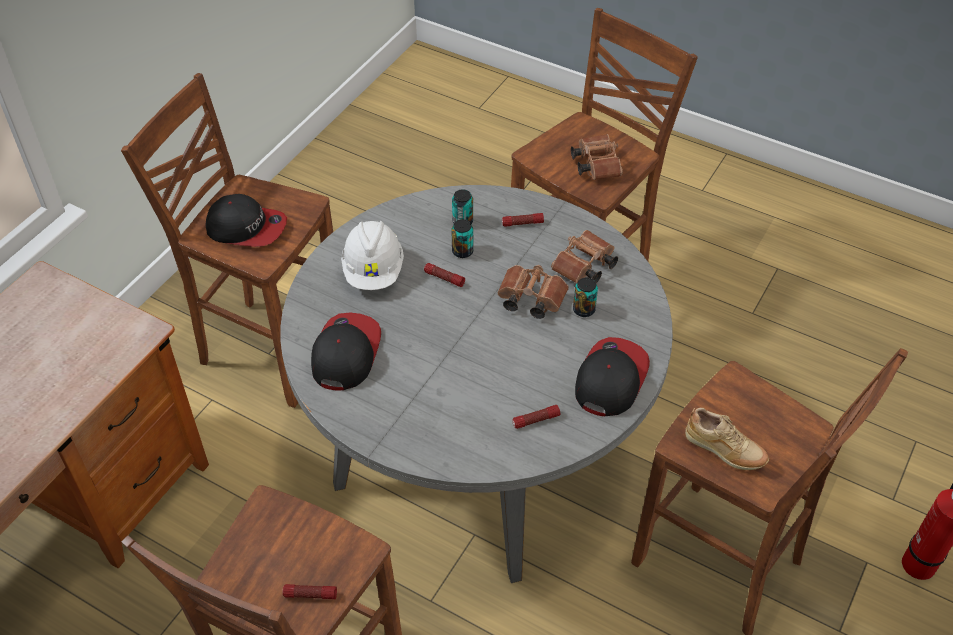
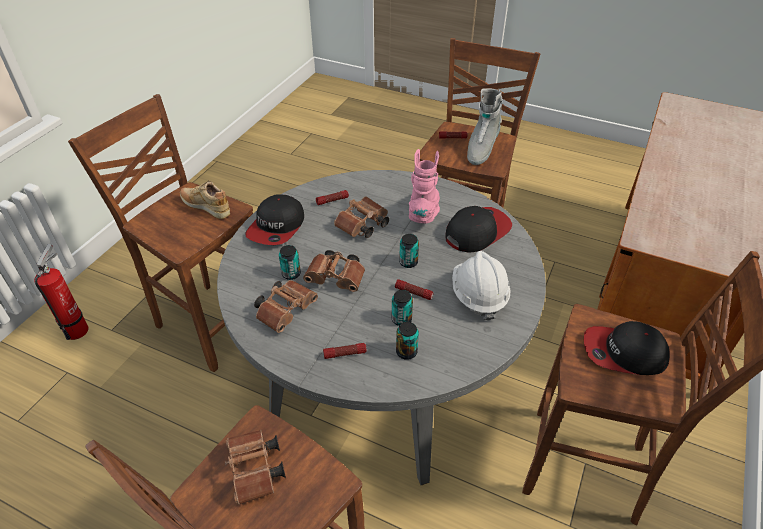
camera: 175 degrees right, 5 degrees down
cap [311,313,381,391] -> cap turned 135 degrees counterclockwise [445,206,512,253]
none -> brown binoculars [334,196,389,238]
none -> can [399,234,419,268]
none -> pink boot [409,149,440,224]
none -> grey boot [467,89,502,165]

